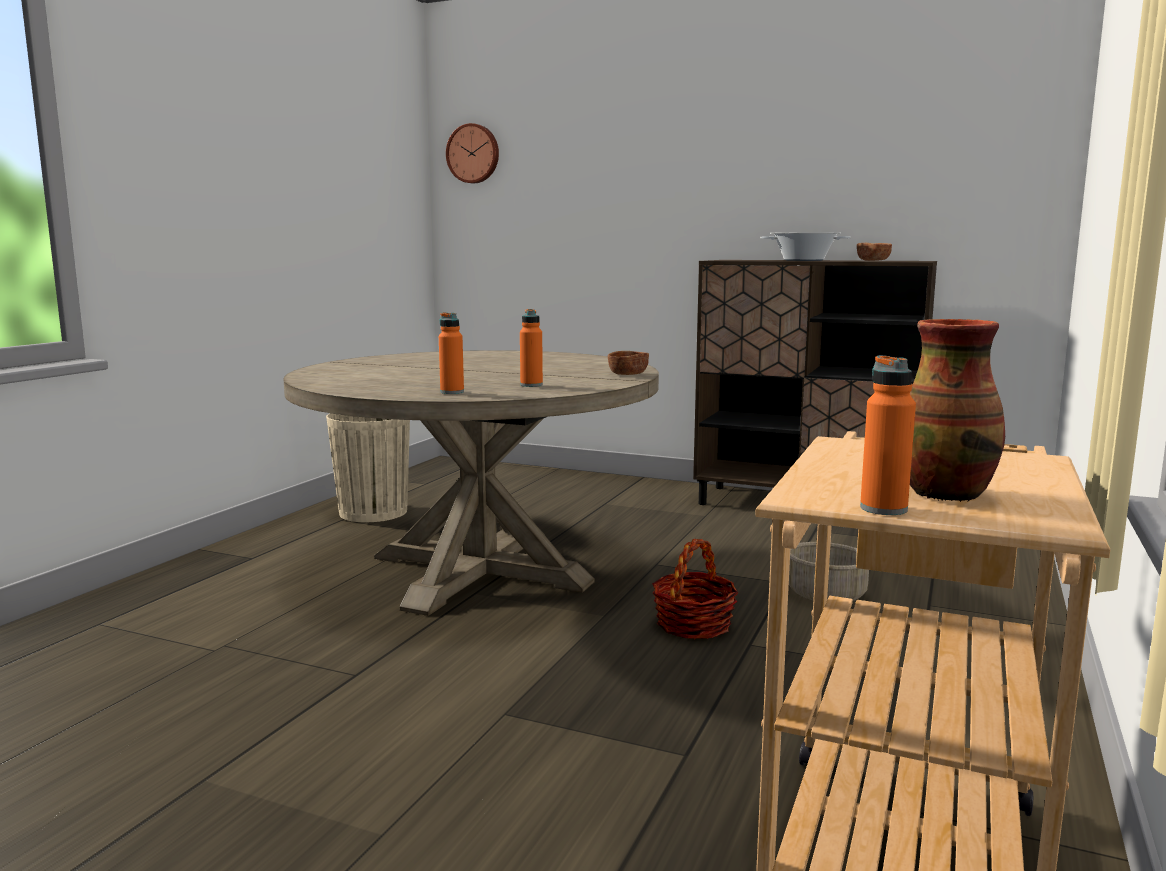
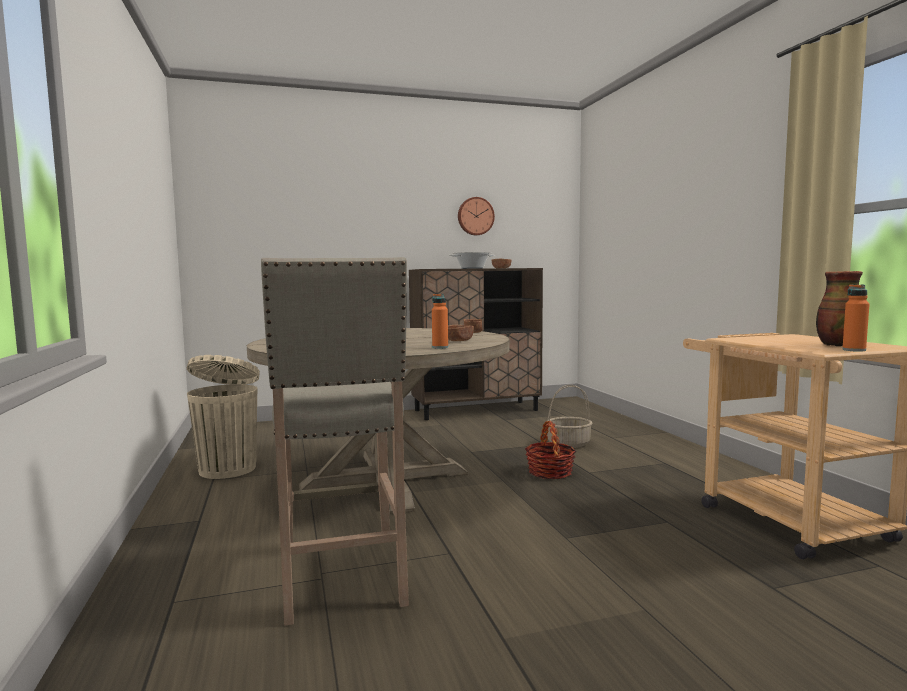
camera: 40 degrees left, 5 degrees down
wall clock [446,123,499,183] -> wall clock moved to [458,197,495,235]
orange bottle [520,309,543,387] -> brown bowl [448,325,474,341]
none -> beige stool [261,257,409,626]

